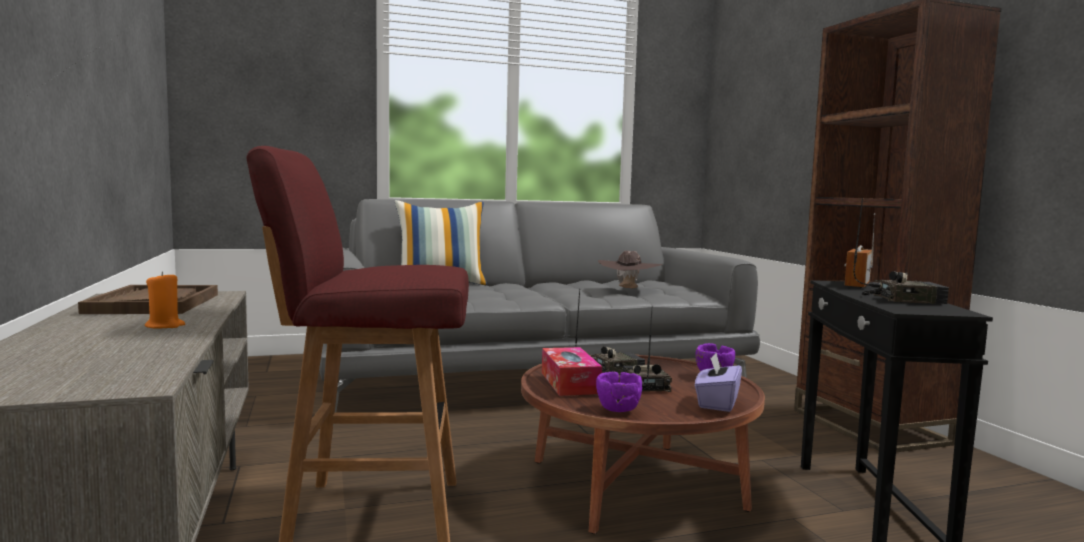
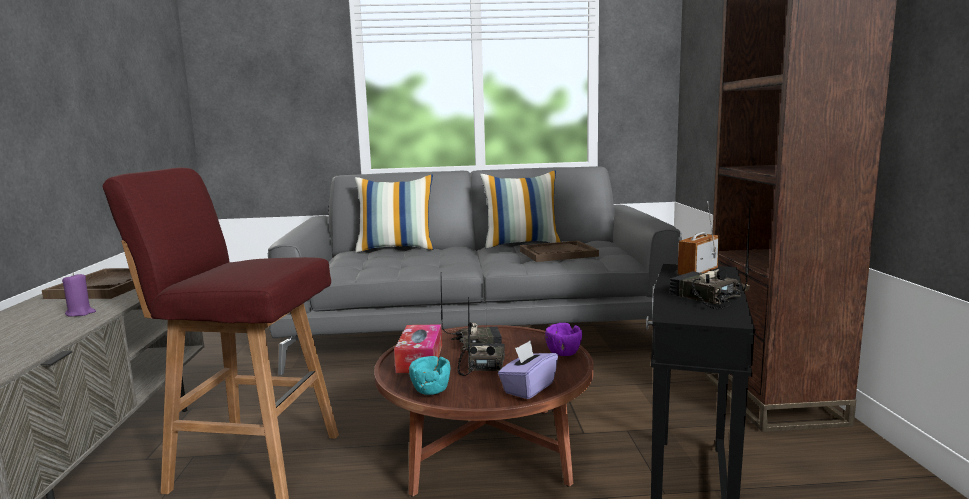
camera: 15 degrees right, 5 degrees up
orange candle [145,272,185,329] -> purple candle [62,272,96,316]
purple bowl [596,372,642,412] -> turquoise bowl [409,356,450,395]
brown hat [598,251,663,288] -> brown tray [520,241,599,262]
radio [853,198,949,304] -> radio turned 150 degrees counterclockwise [670,201,751,310]
none -> pillow [480,170,561,249]

